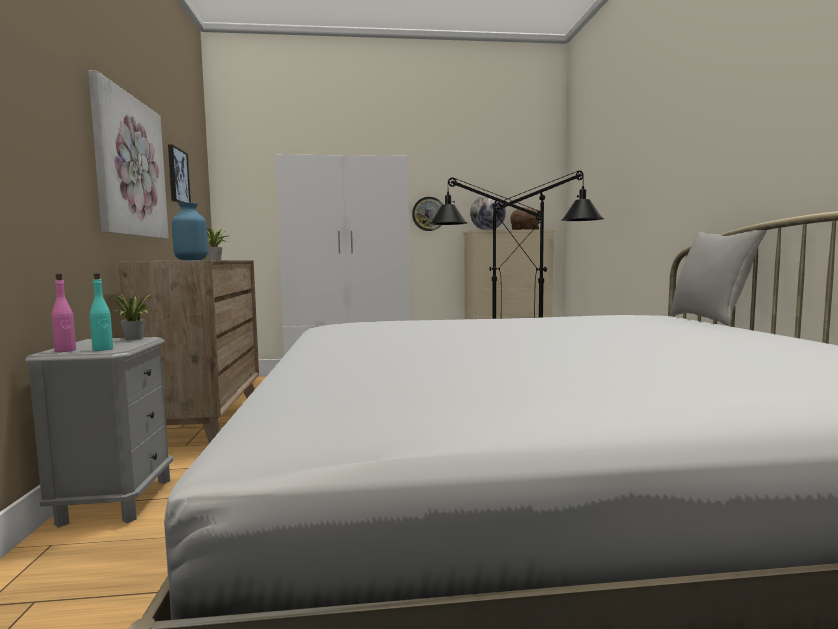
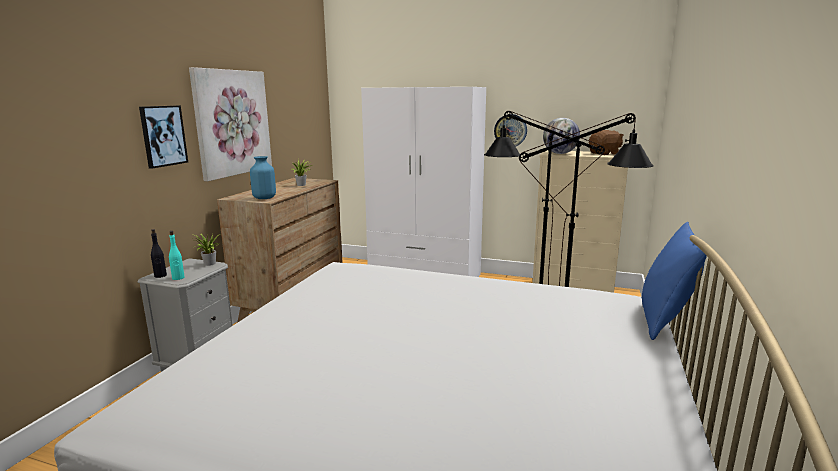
camera: 25 degrees right, 10 degrees up
pink bottle [52,273,76,352] -> black bottle [151,229,167,278]
picture [168,144,191,203] -> picture moved to [139,105,188,169]
grey pillow [670,230,767,326] -> blue pillow [642,222,707,340]

